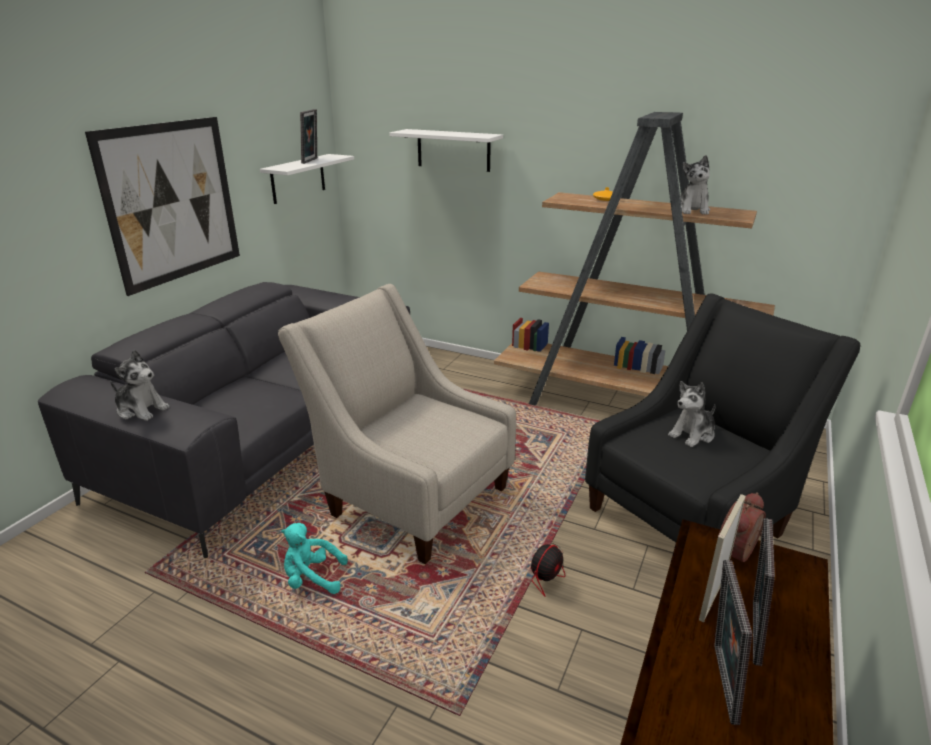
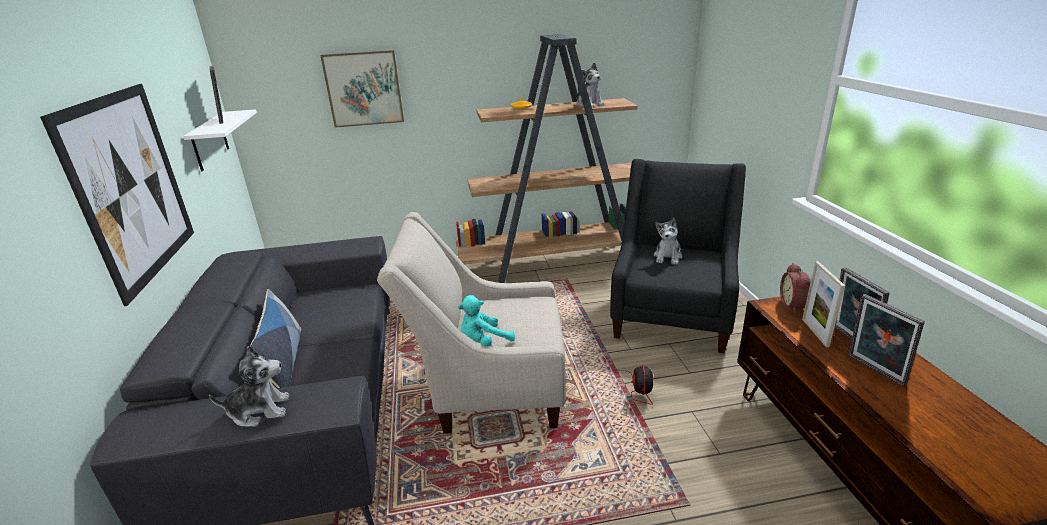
camera: 35 degrees left, 0 degrees up
turquoise plush toy [281,523,348,594] -> turquoise plush toy moved to [458,295,515,346]
white shelf [389,129,503,172] -> picture [320,50,404,128]
none -> pillow [250,289,301,388]

